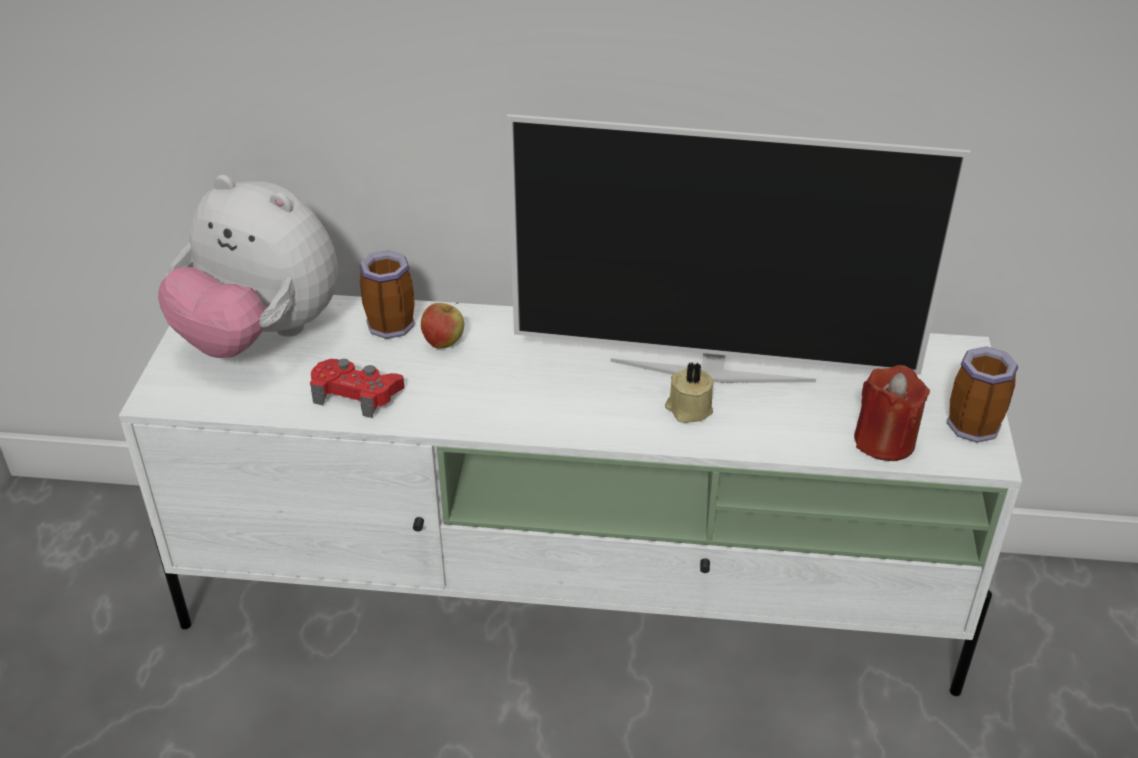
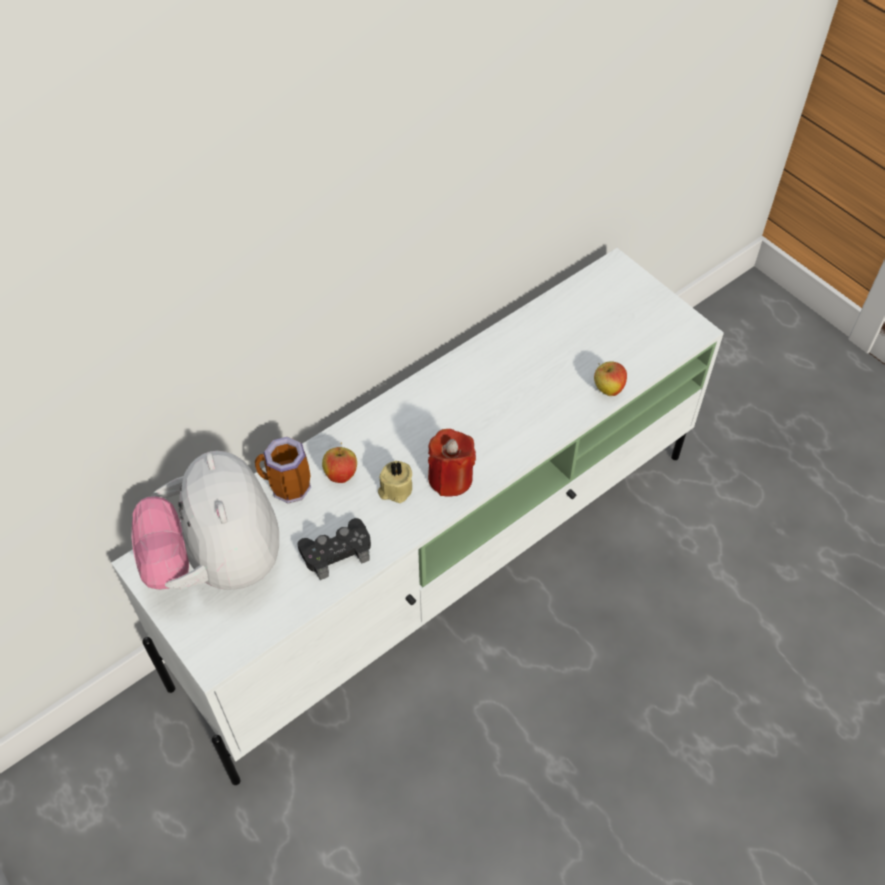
camera: 45 degrees left, 15 degrees up
plush toy [158,175,338,358] -> plush toy turned 90 degrees clockwise [131,451,279,590]
red game controller [310,359,404,418] -> black game controller [298,518,371,580]
television [507,114,971,383] -> none
beige candle [665,362,714,423] -> beige candle moved to [378,461,412,503]
red candle [854,365,930,461] -> red candle moved to [428,429,476,497]
mug [947,346,1018,443] -> none
none -> apple [594,361,627,396]

